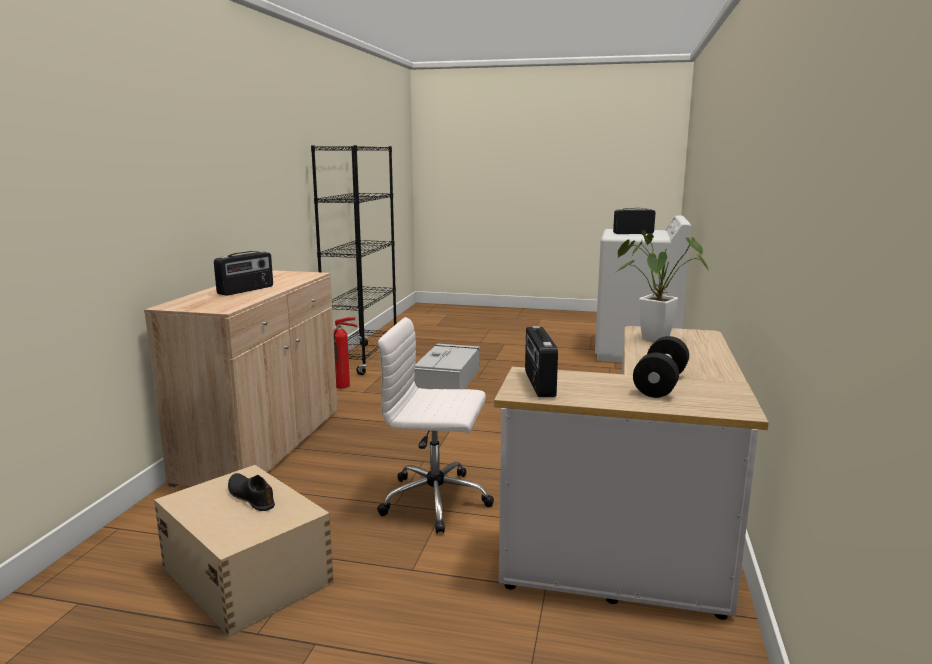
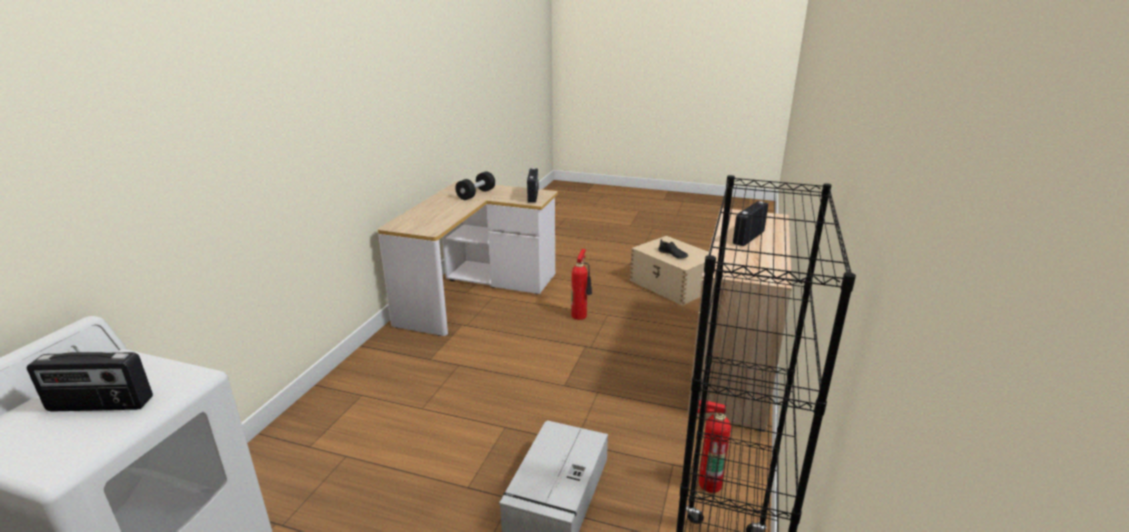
camera: 175 degrees left, 10 degrees up
white office chair [377,317,494,534] -> fire extinguisher [571,249,592,320]
potted plant [617,230,709,341] -> none

